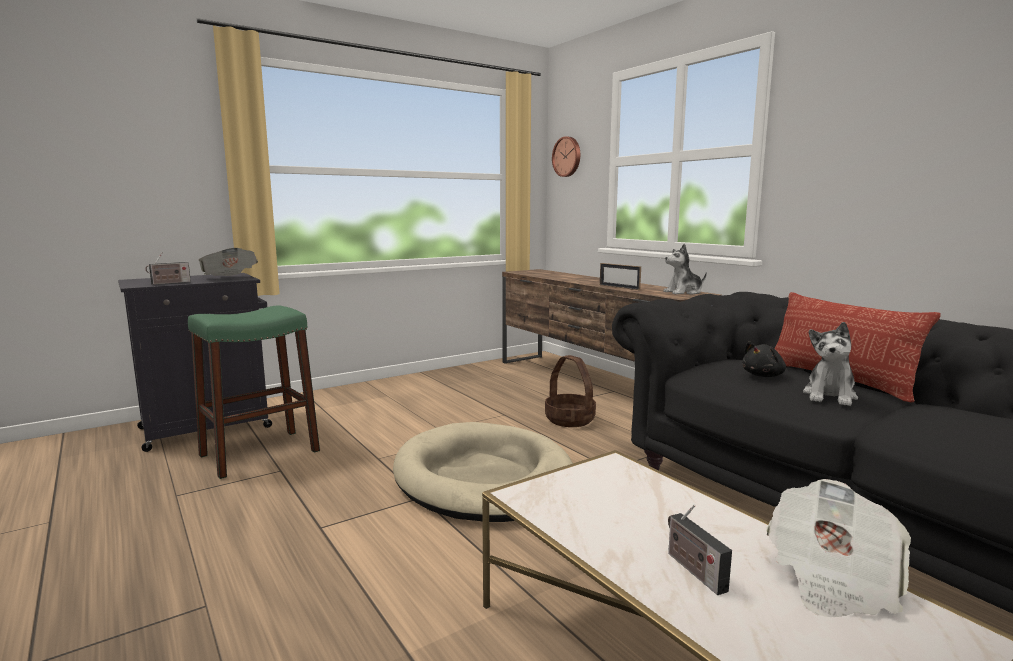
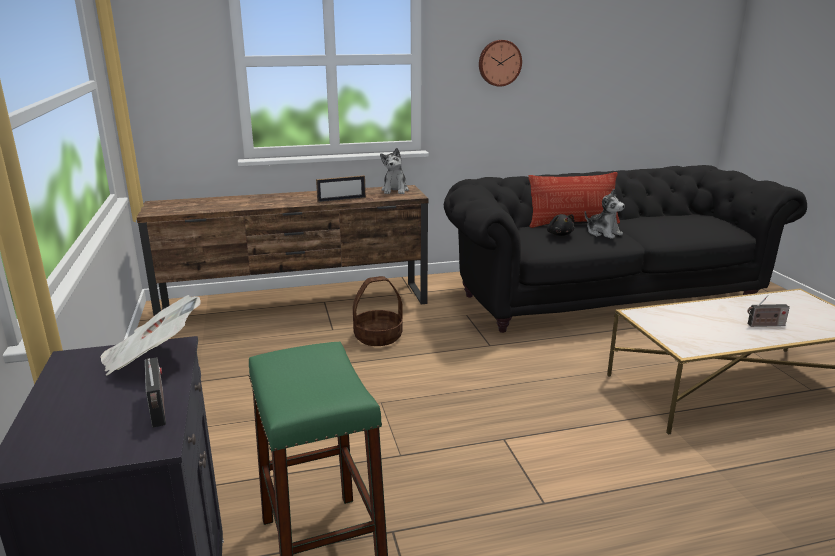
camera: 70 degrees left, 10 degrees up
beige dog bed [393,422,573,522] -> none
wall clock [552,136,580,177] -> wall clock moved to [479,40,522,87]
newspaper [766,479,911,617] -> none

